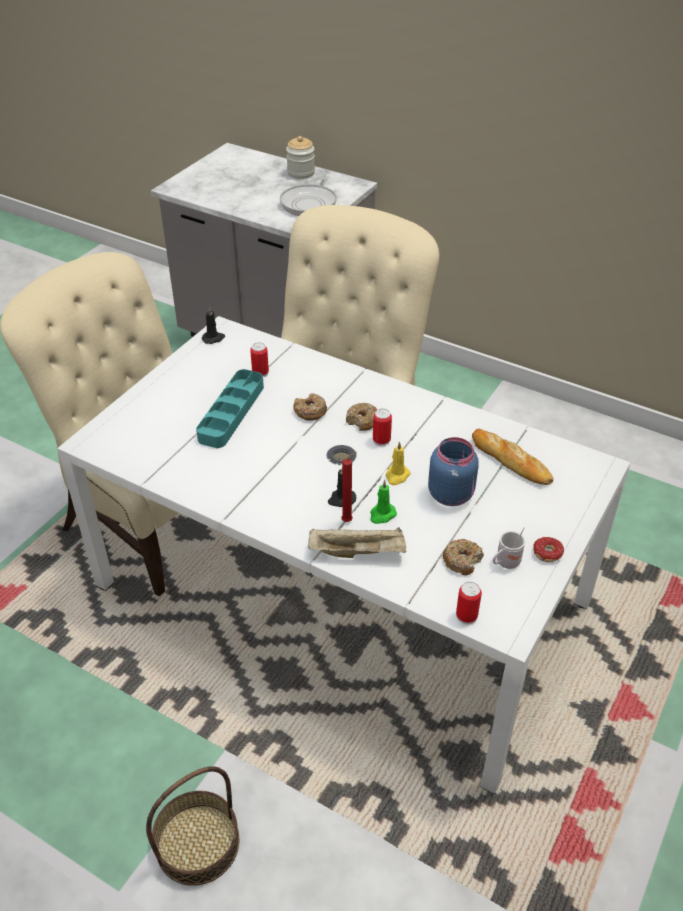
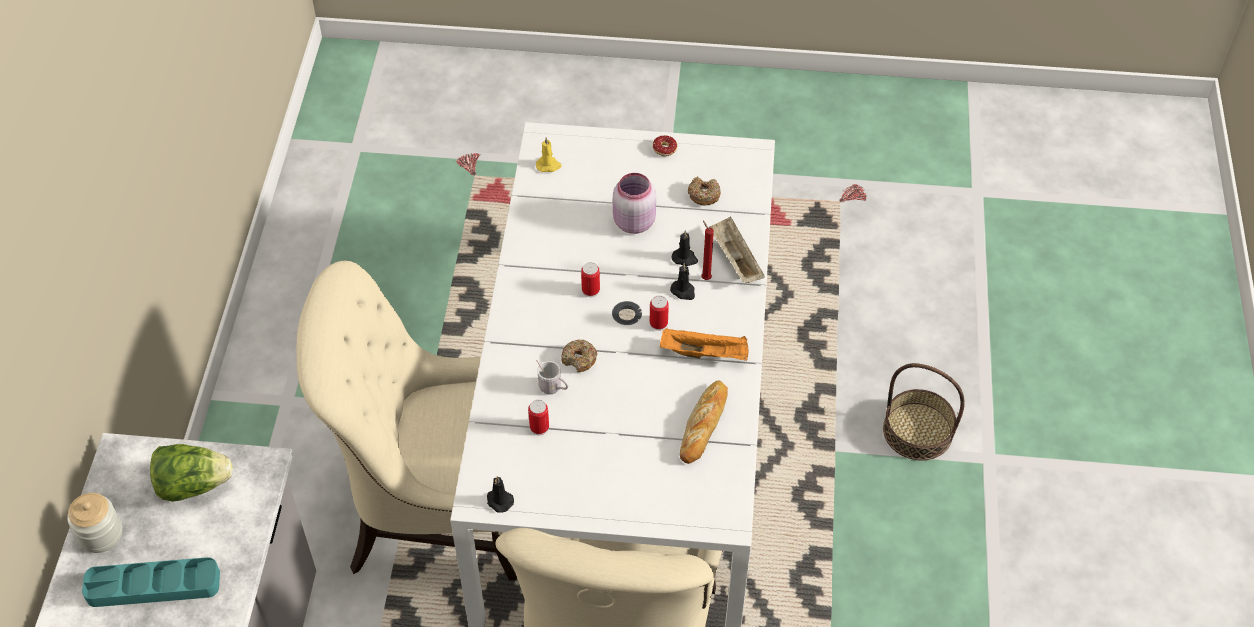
camera: 115 degrees left, 10 degrees up
turquoise tray [196,369,264,448] -> turquoise tray moved to [82,557,220,607]
frying pan [280,170,337,216] -> lettuce [150,444,233,502]
donut [346,403,377,431] -> none
green candle [370,480,397,524] -> black candle [672,230,698,266]
yellow candle [386,441,411,485] -> yellow candle moved to [536,137,562,172]
blue jar [428,437,479,506] -> pink jar [613,173,656,234]
can [456,581,482,624] -> can moved to [650,296,669,331]
bread [472,429,554,485] -> bread moved to [680,380,728,464]
white mug [493,528,525,569] -> white mug moved to [536,360,568,395]
none -> orange tray [660,328,748,361]

